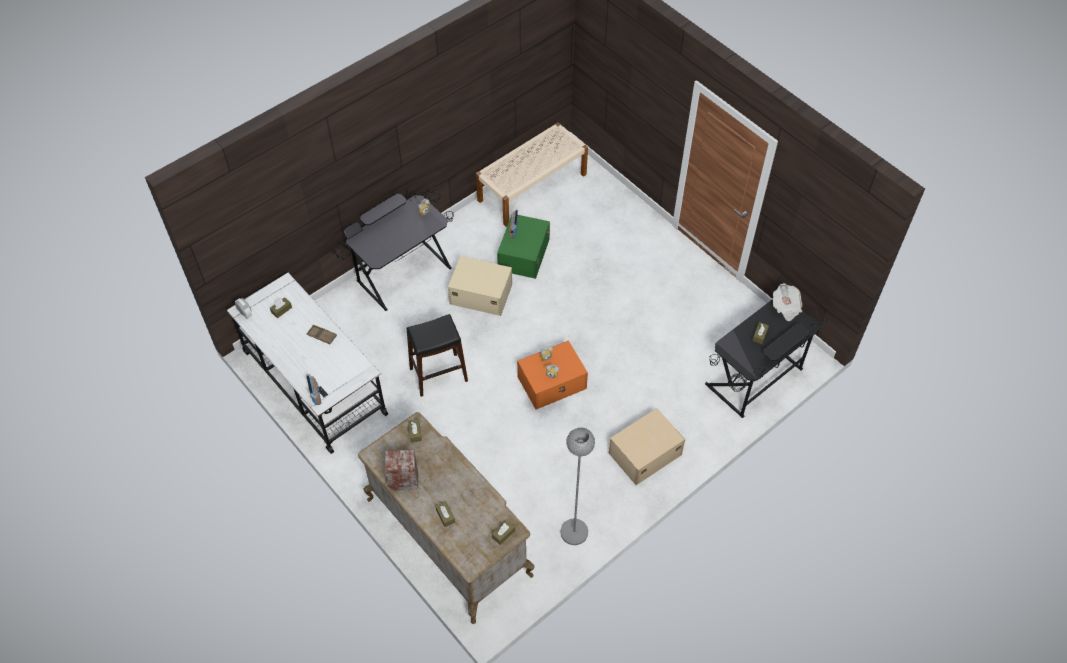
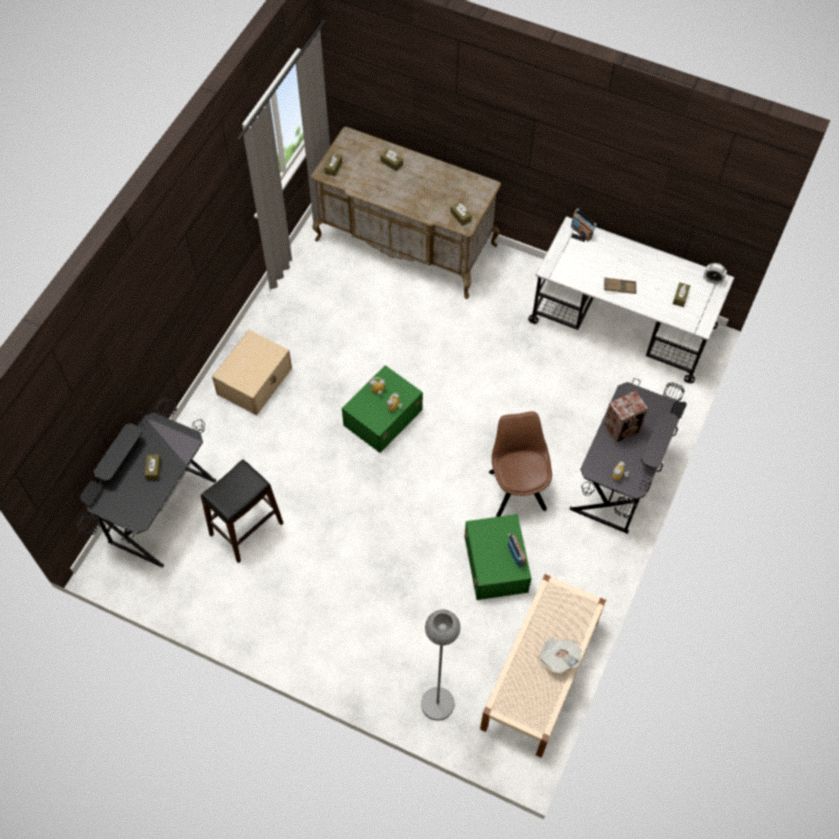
camera: 155 degrees right, 5 degrees up
speaker [385,449,418,491] -> speaker moved to [603,391,648,444]
black stool [406,314,468,397] -> black stool moved to [200,459,283,563]
beige storage box [448,256,512,316] -> brown chair [489,411,552,517]
orange storage box [517,340,588,410] -> green storage box [342,365,423,453]
grey floor lamp [561,428,595,545] -> grey floor lamp moved to [421,610,460,721]
newspaper [773,283,802,321] -> newspaper moved to [538,637,582,673]

